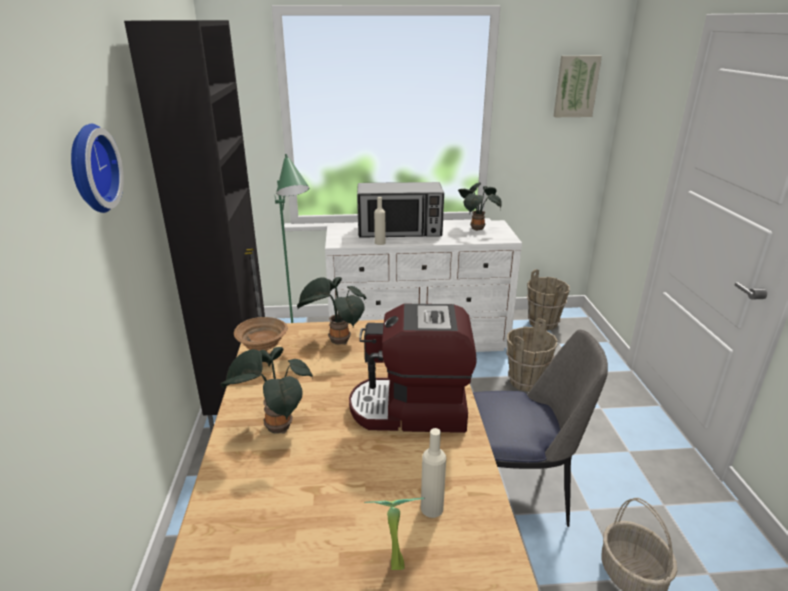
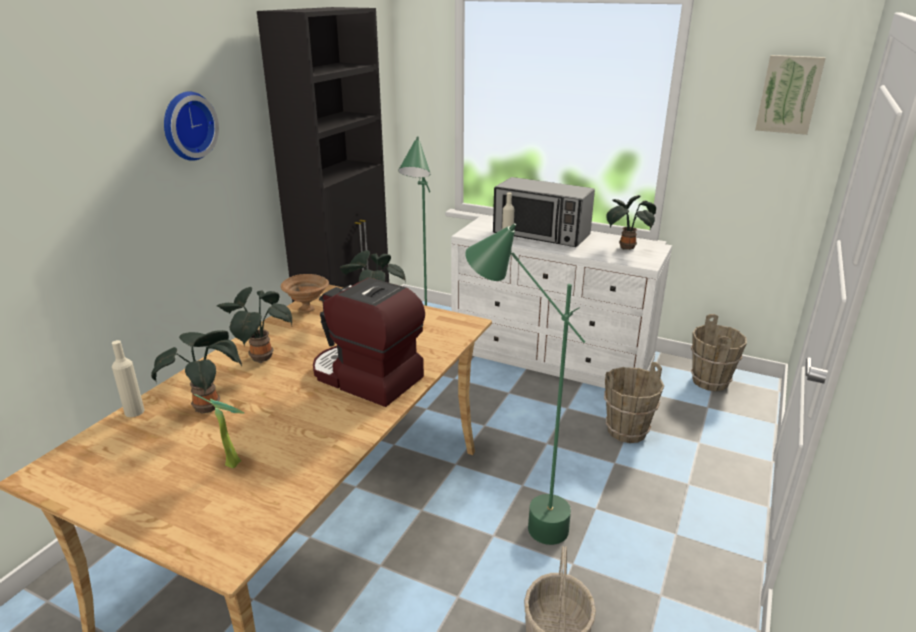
camera: 30 degrees right, 0 degrees up
beige bottle [421,428,446,518] -> beige bottle moved to [112,340,145,417]
chair [473,330,608,527] -> green floor lamp [465,223,585,545]
none -> potted plant [151,330,242,414]

